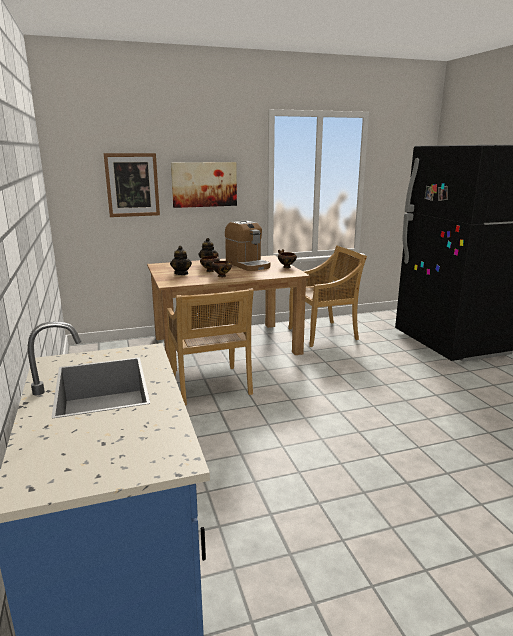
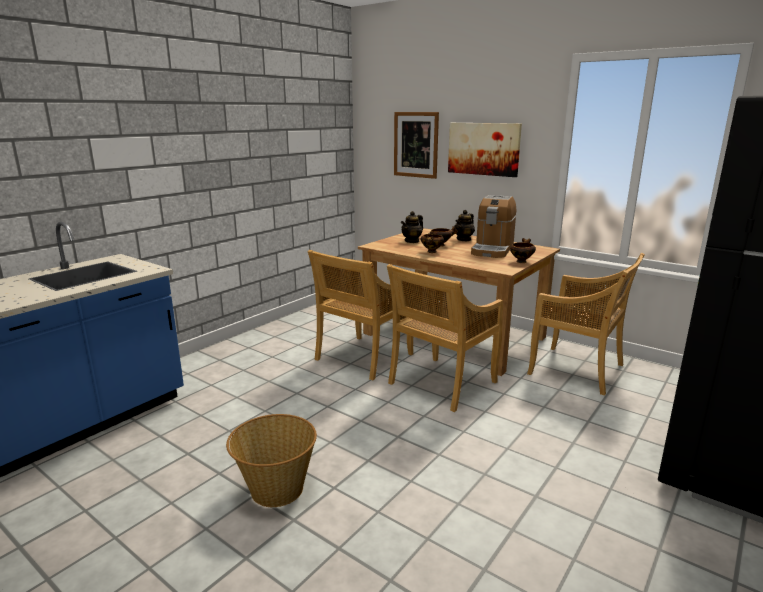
camera: 55 degrees right, 0 degrees up
none -> basket [226,414,317,507]
none -> beige chair [387,264,503,412]

